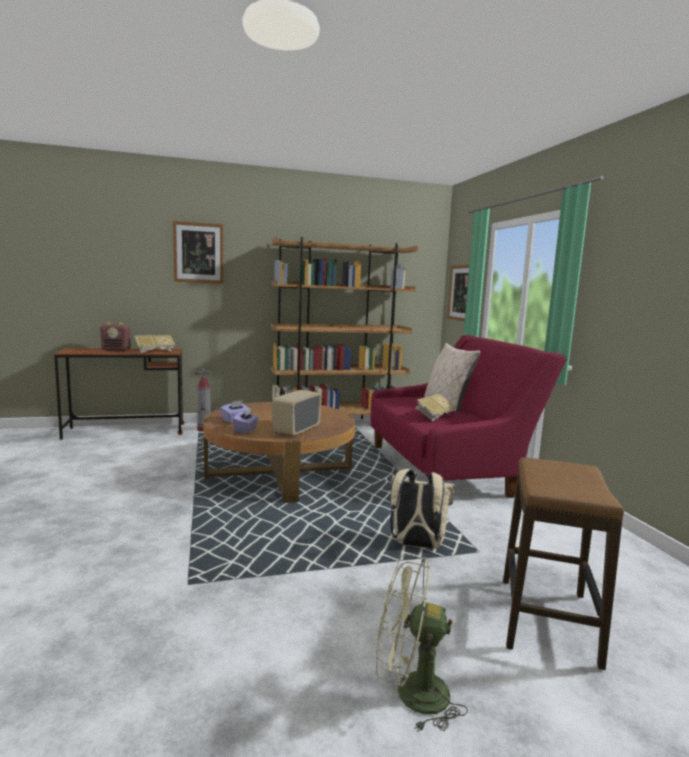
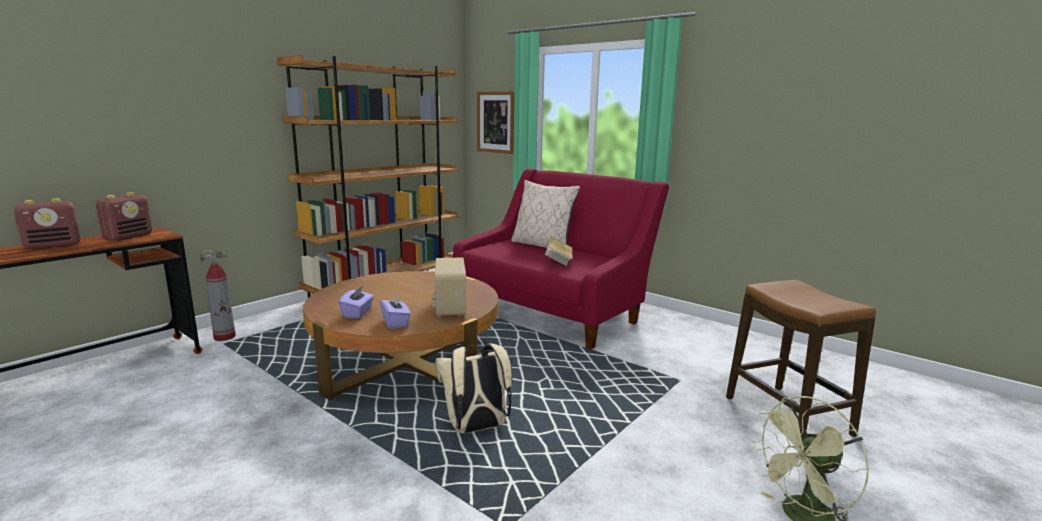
camera: 35 degrees left, 5 degrees up
book [134,335,176,353] -> radio [96,192,152,241]
picture [173,221,223,284] -> none
beige backpack [390,469,454,549] -> beige backpack moved to [435,343,513,434]

